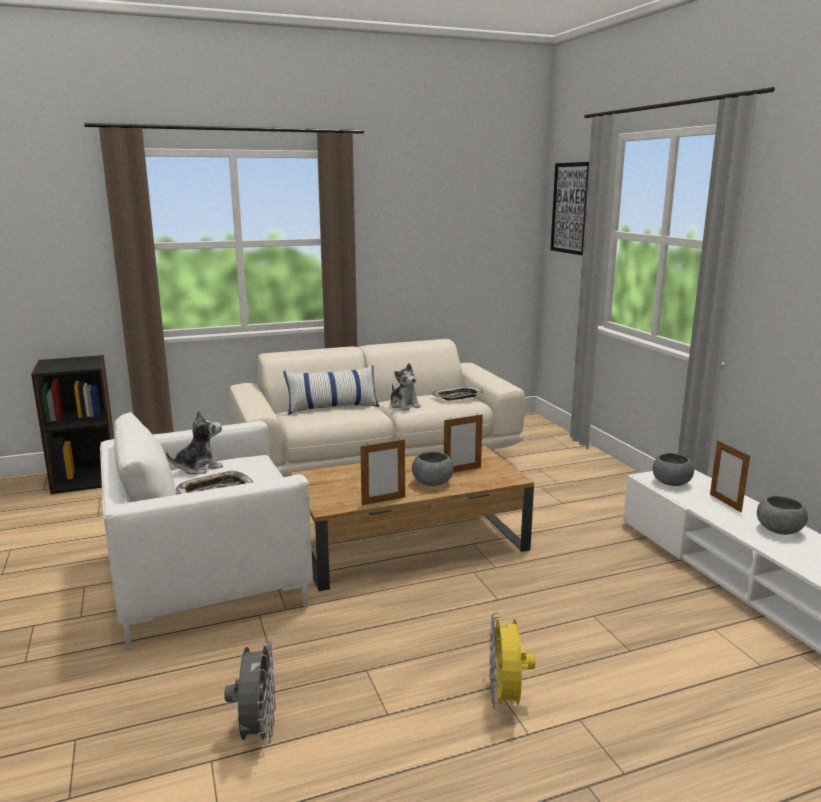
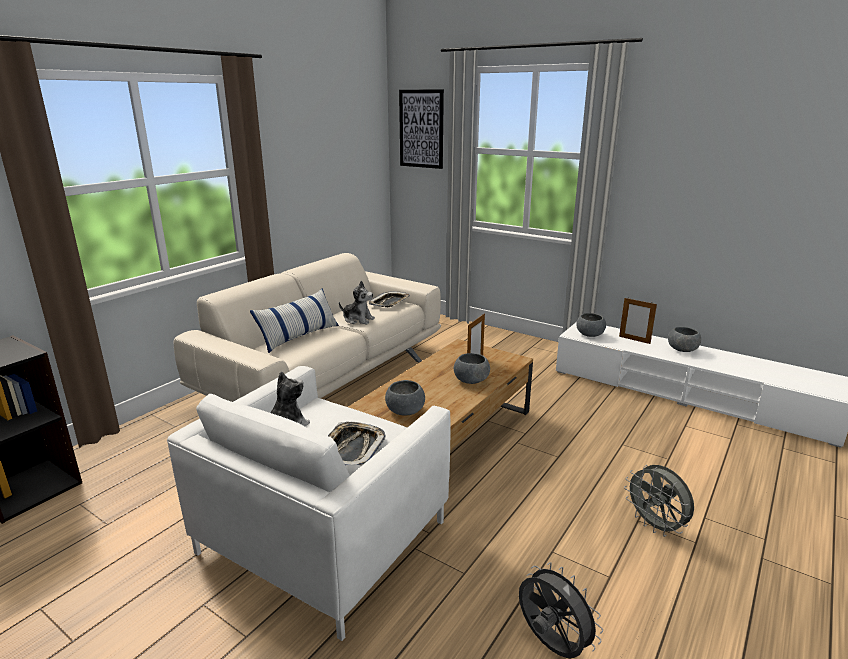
camera: 35 degrees left, 5 degrees up
picture frame [360,438,405,506] -> none
yellow fan [489,613,535,710] -> grey fan [624,465,694,537]
none -> grey bowl [385,380,425,415]

